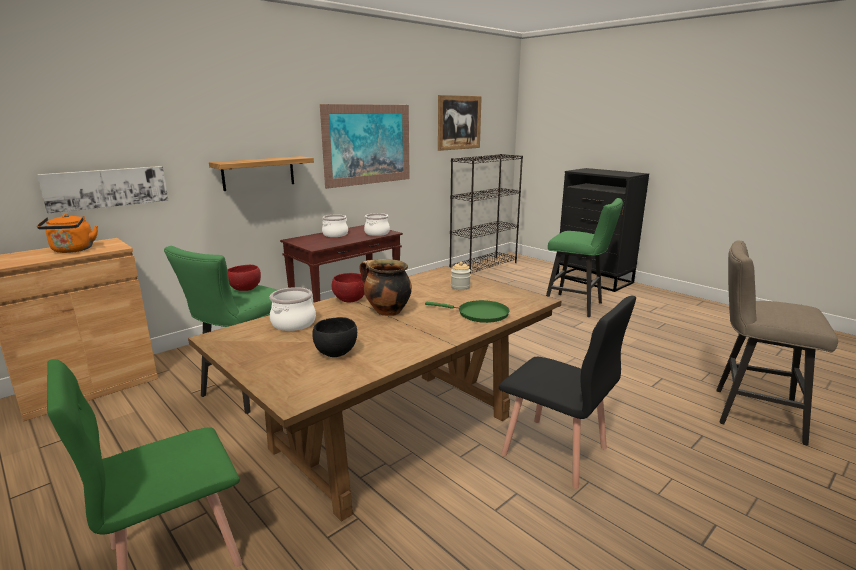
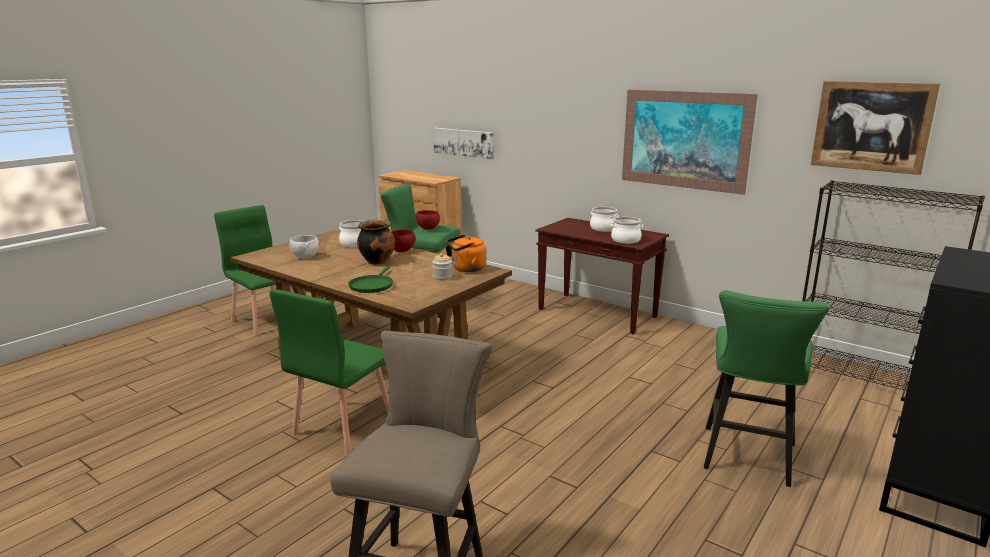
camera: 80 degrees right, 0 degrees up
orange kettle [37,214,98,253] -> orange kettle moved to [446,235,486,272]
shelf [209,156,314,191] -> none
black bowl [312,317,357,357] -> white bowl [289,235,319,259]
black chair [499,296,636,489] -> green chair [270,289,390,454]

